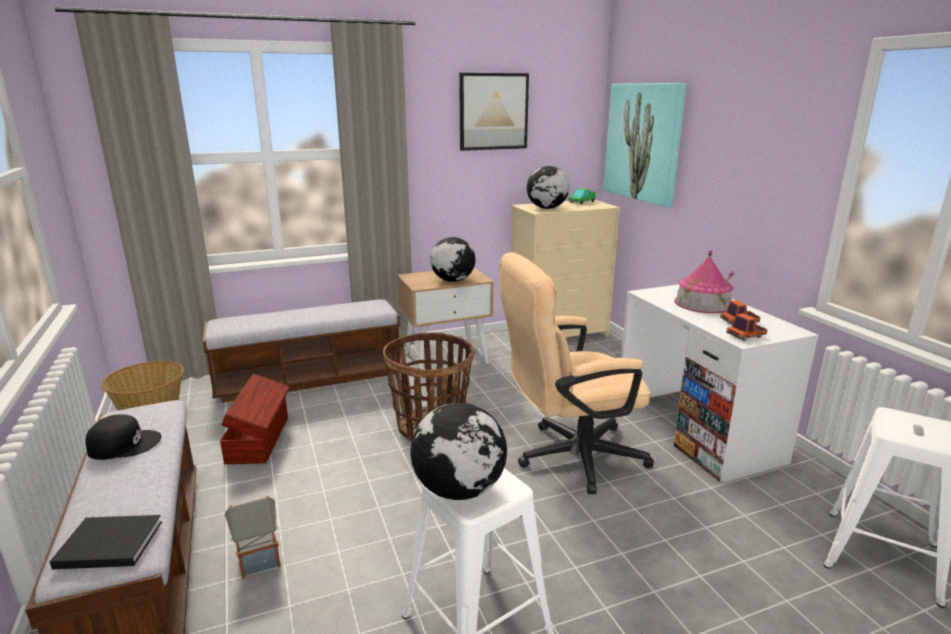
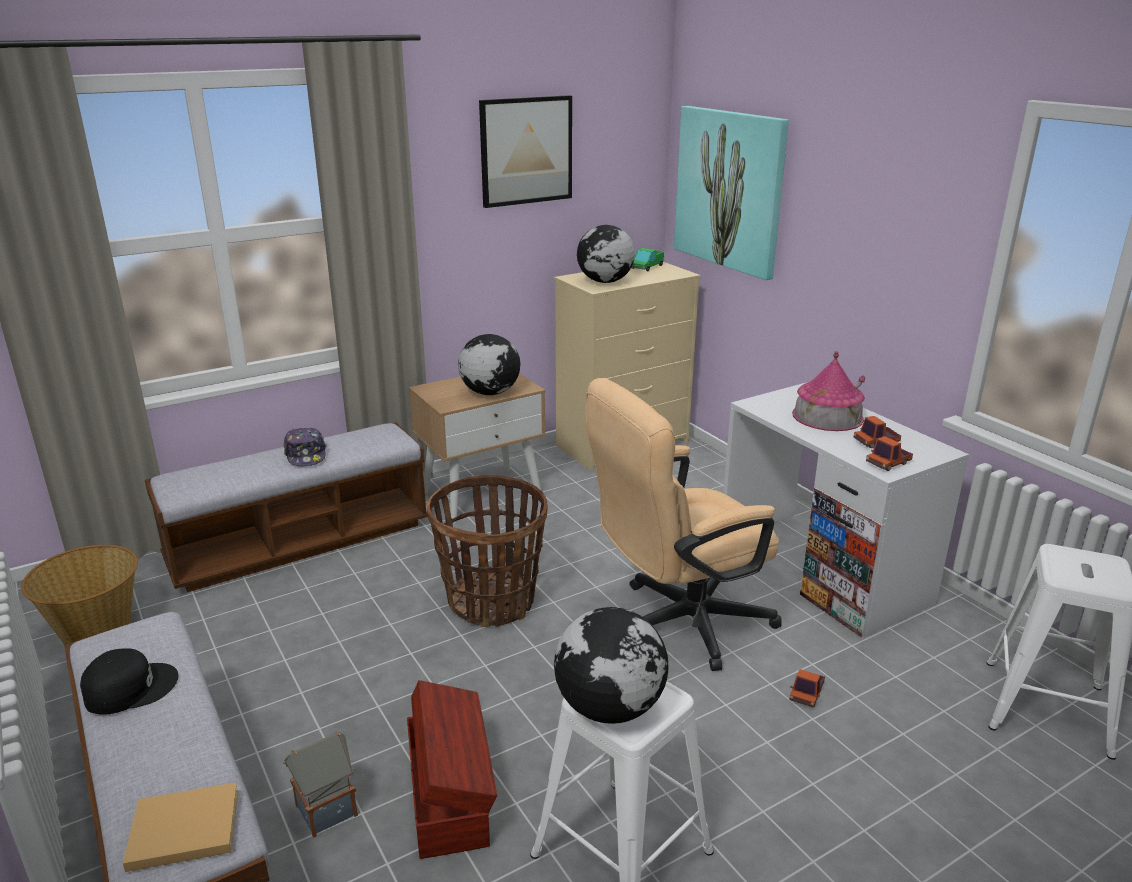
camera: 10 degrees left, 5 degrees up
black book [50,515,162,569] -> beige book [123,782,238,872]
brown storage box [220,374,289,464] -> brown storage box moved to [407,680,497,859]
none -> cap [284,428,326,466]
none -> toy truck [789,669,825,708]

